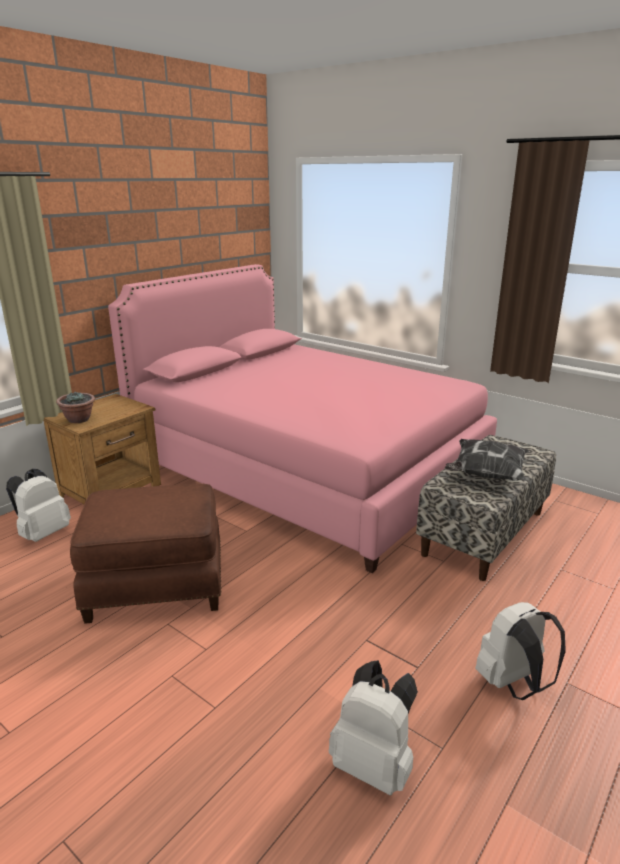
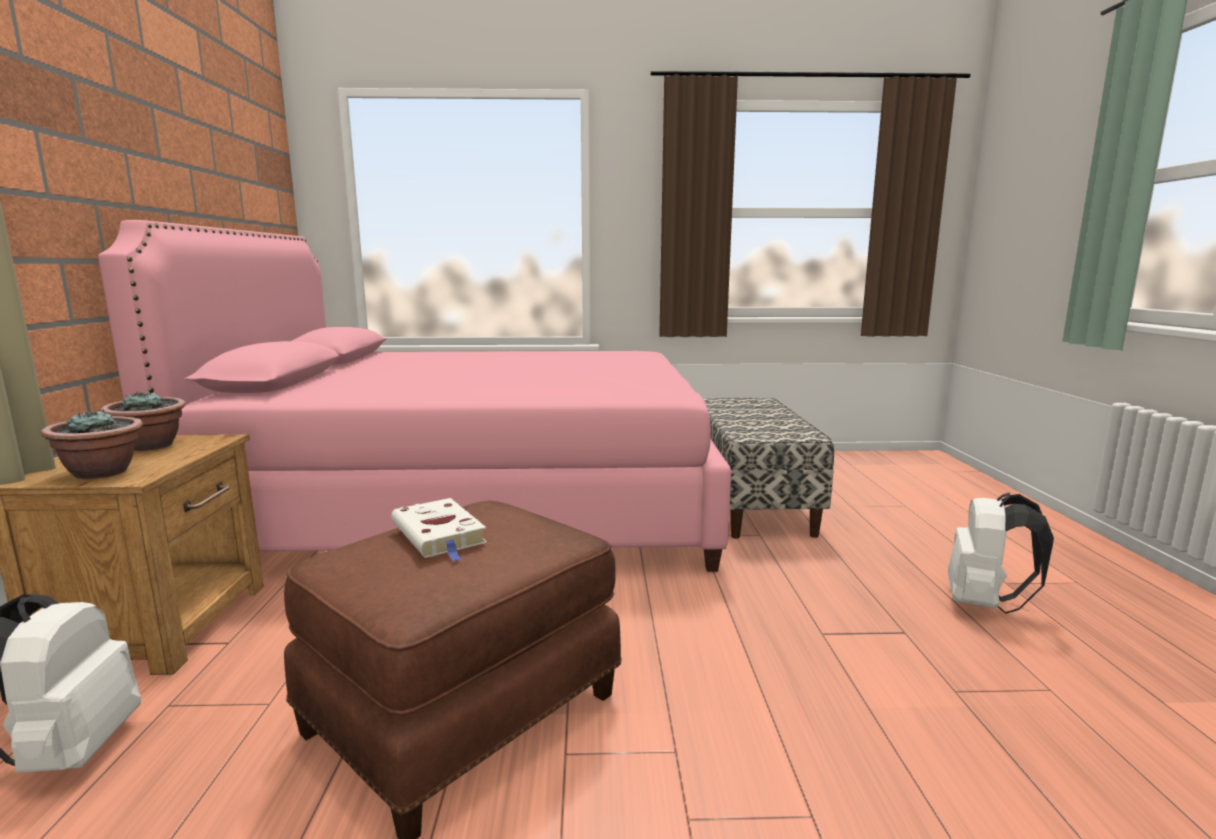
camera: 40 degrees left, 10 degrees down
white backpack [329,660,418,796] -> none
pillow [445,439,529,480] -> none
none -> potted plant [101,391,186,451]
none -> white book [391,498,487,561]

